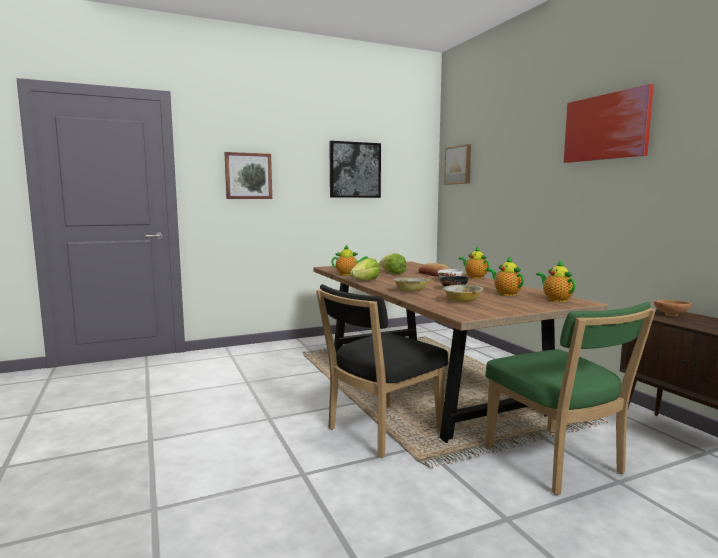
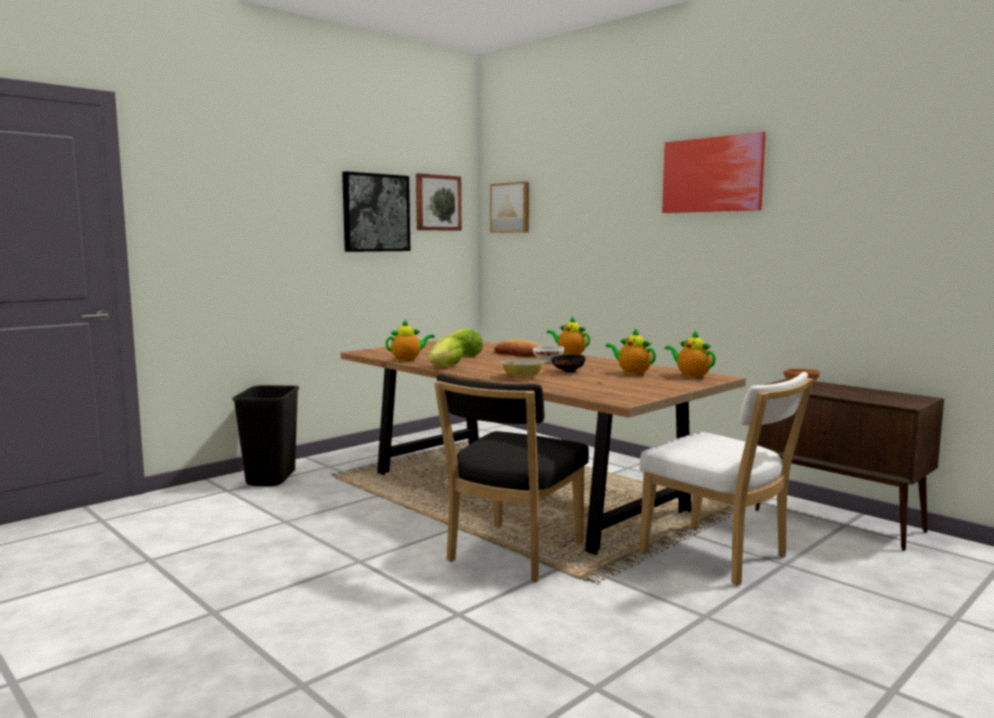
camera: 20 degrees left, 0 degrees up
picture [225,152,272,199] -> picture moved to [416,173,462,231]
bowl [442,284,483,302] -> none
green chair [485,302,656,495] -> white chair [639,372,814,586]
none -> black trash can [233,385,299,486]

